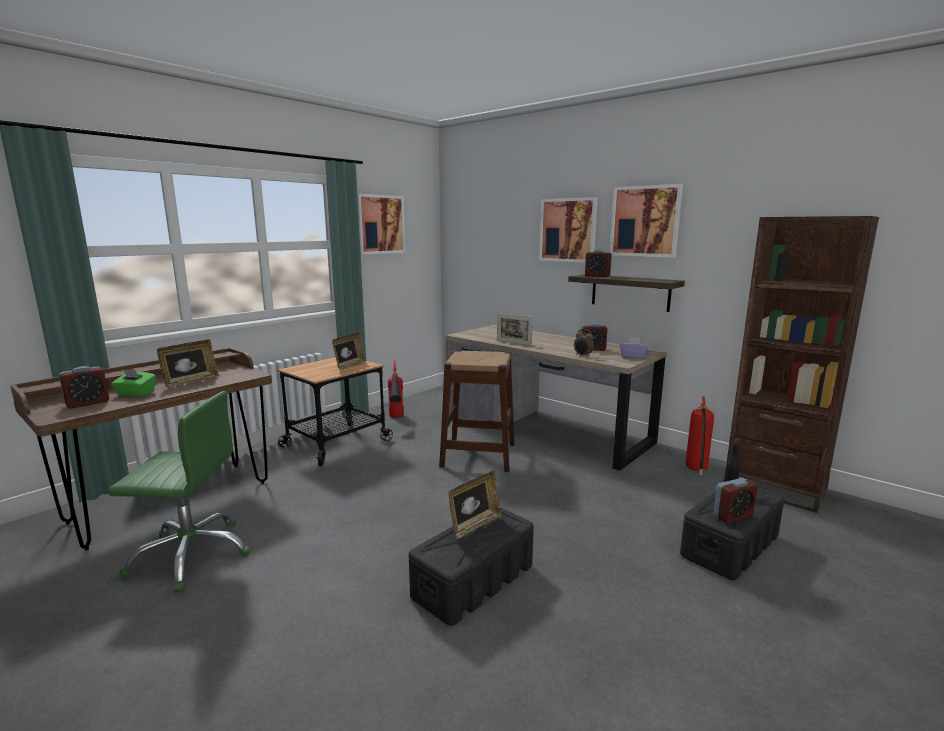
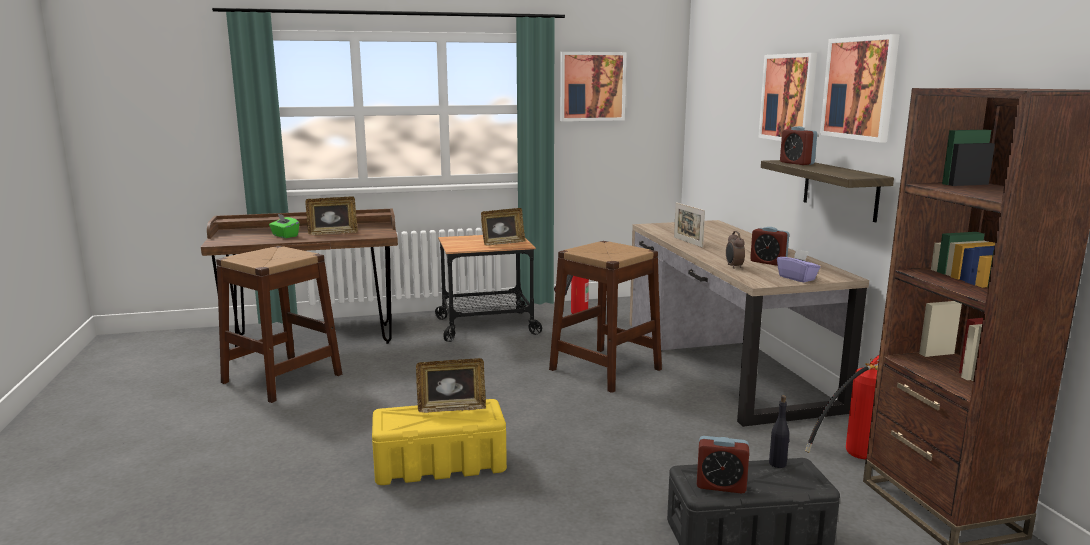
camera: 35 degrees right, 0 degrees up
alarm clock [59,366,109,409] -> none
green office chair [108,391,251,592] -> brown stool [216,246,342,403]
black storage box [409,508,534,626] -> yellow storage box [372,399,507,485]

